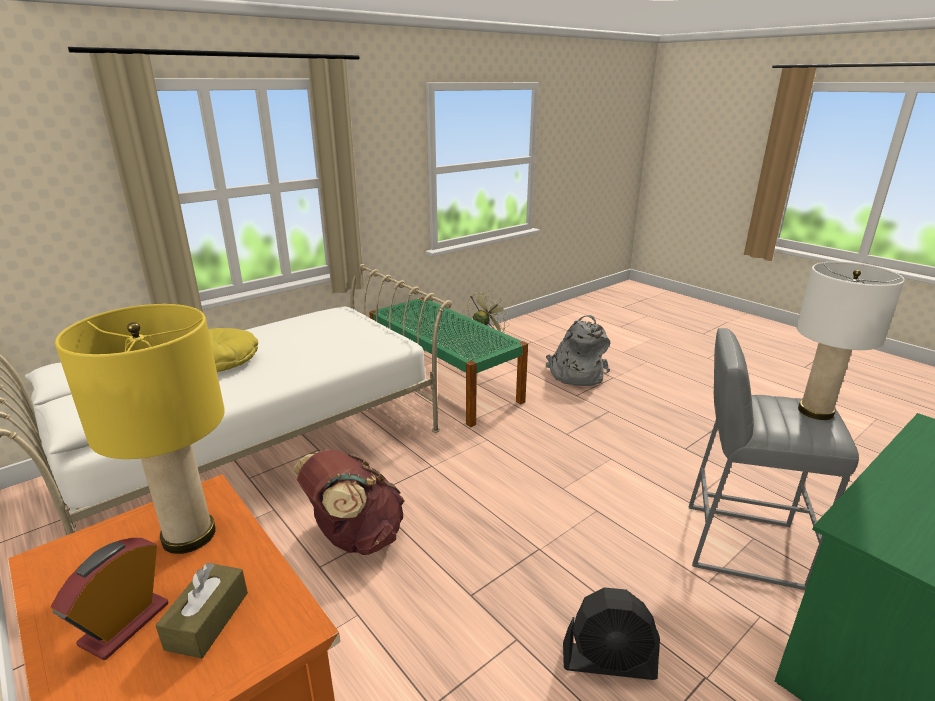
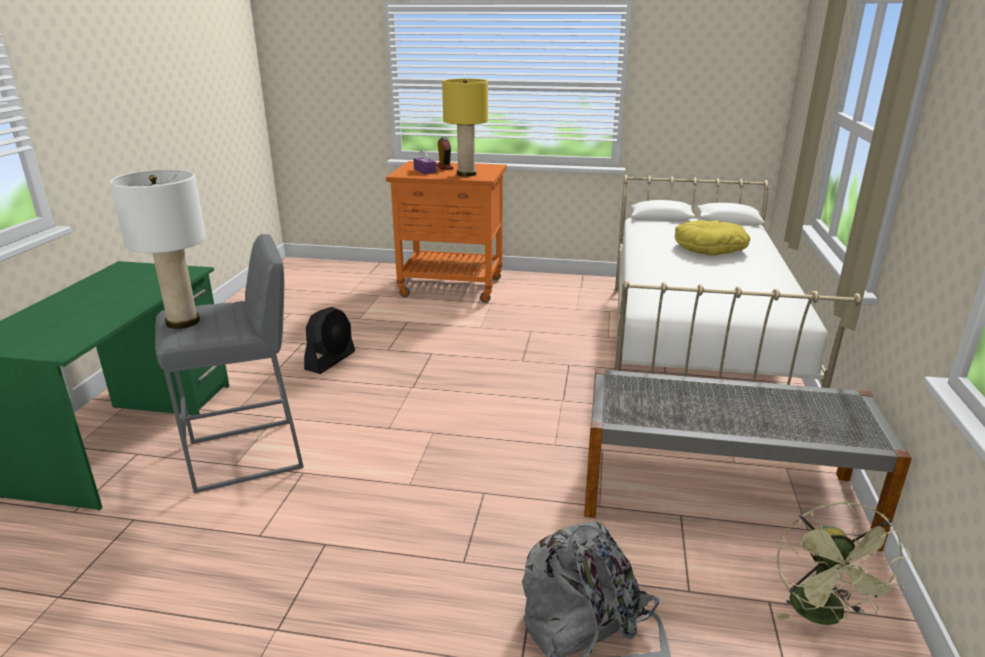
camera: 140 degrees right, 0 degrees up
brown tissue box [156,563,248,659] -> purple tissue box [413,149,436,174]
brown backpack [293,450,404,555] -> none
green bench [369,297,528,427] -> grey bench [584,368,912,551]
black fan [563,587,660,680] -> black fan turned 150 degrees clockwise [304,307,355,374]

